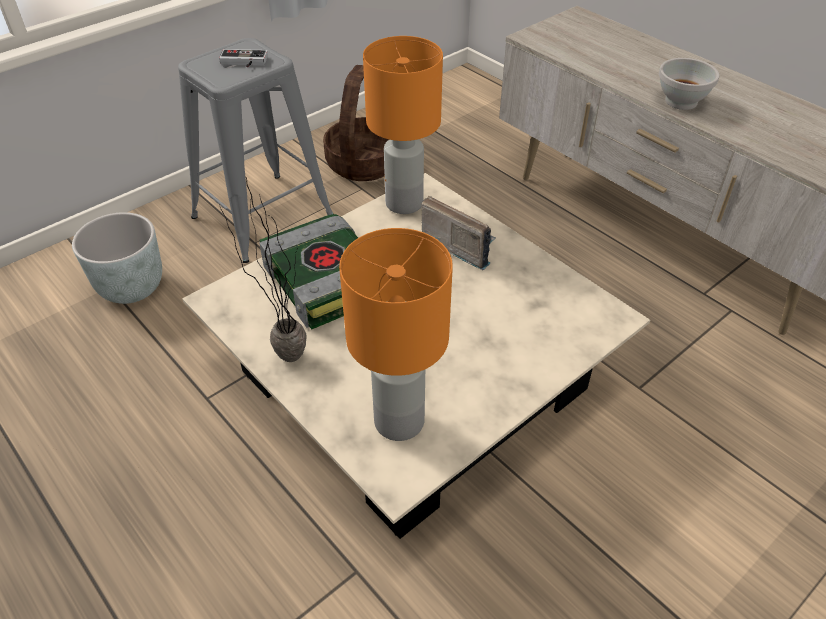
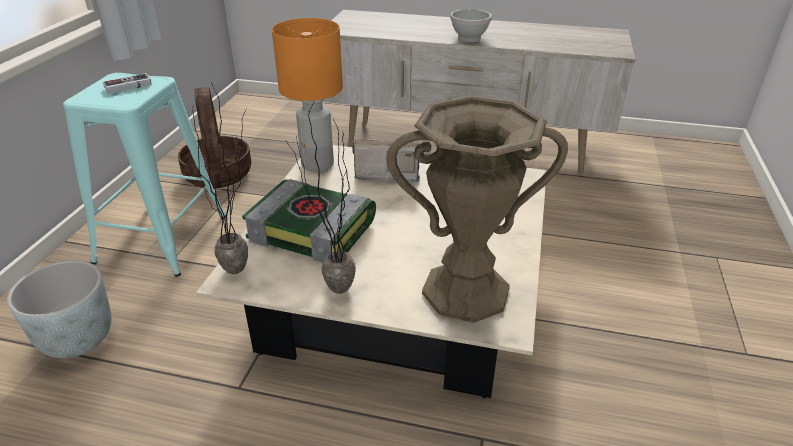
camera: 35 degrees left, 10 degrees down
grey stool [178,38,333,263] -> turquoise stool [63,73,226,277]
orange table lamp [339,228,453,441] -> brown vase [387,95,568,323]
none -> potted plant [193,82,248,274]

